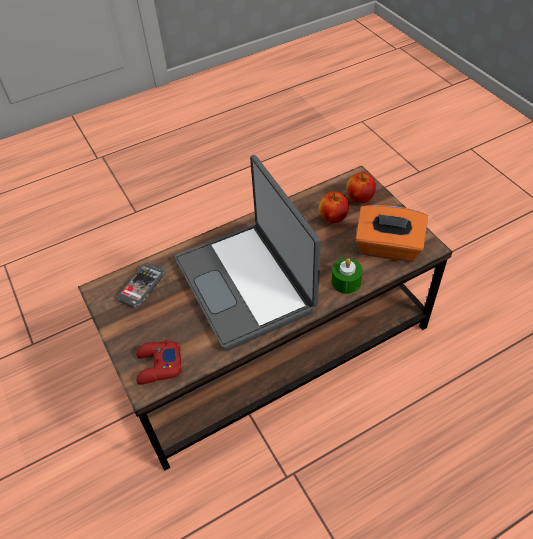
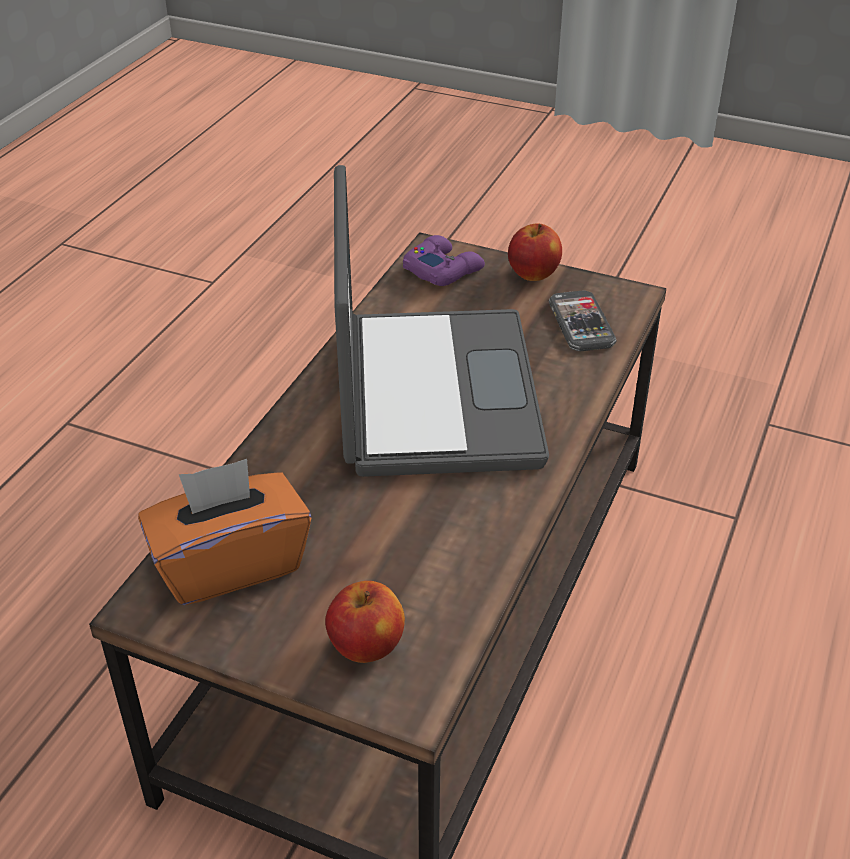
camera: 140 degrees right, 10 degrees down
red game controller [136,340,182,384] -> purple game controller [403,235,485,286]
laptop [175,155,321,351] -> laptop turned 60 degrees clockwise [334,165,549,477]
apple [319,191,349,223] -> apple moved to [508,223,562,281]
green candle [331,258,363,294] -> none

